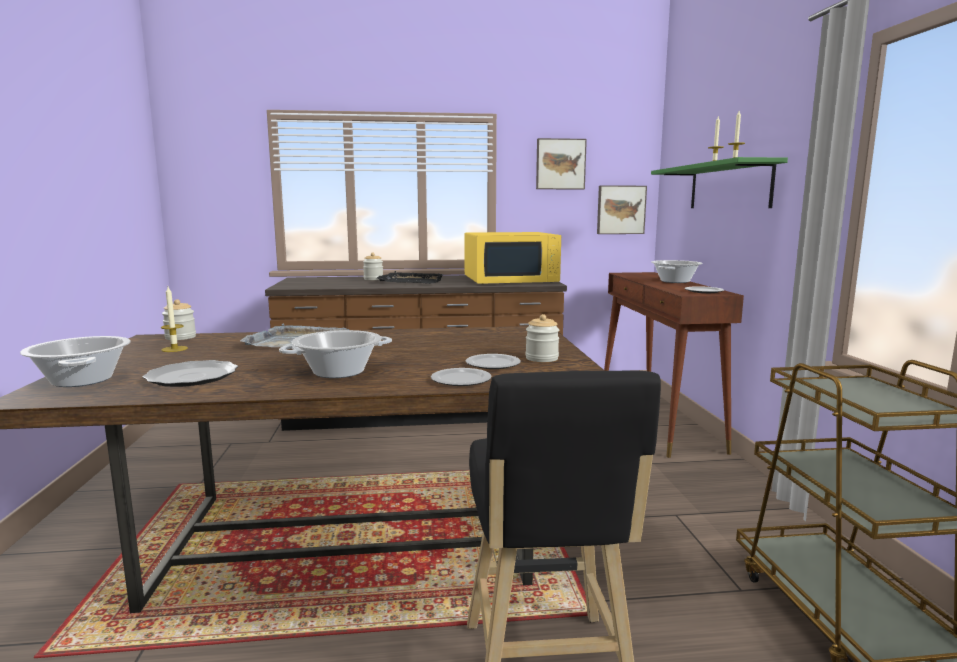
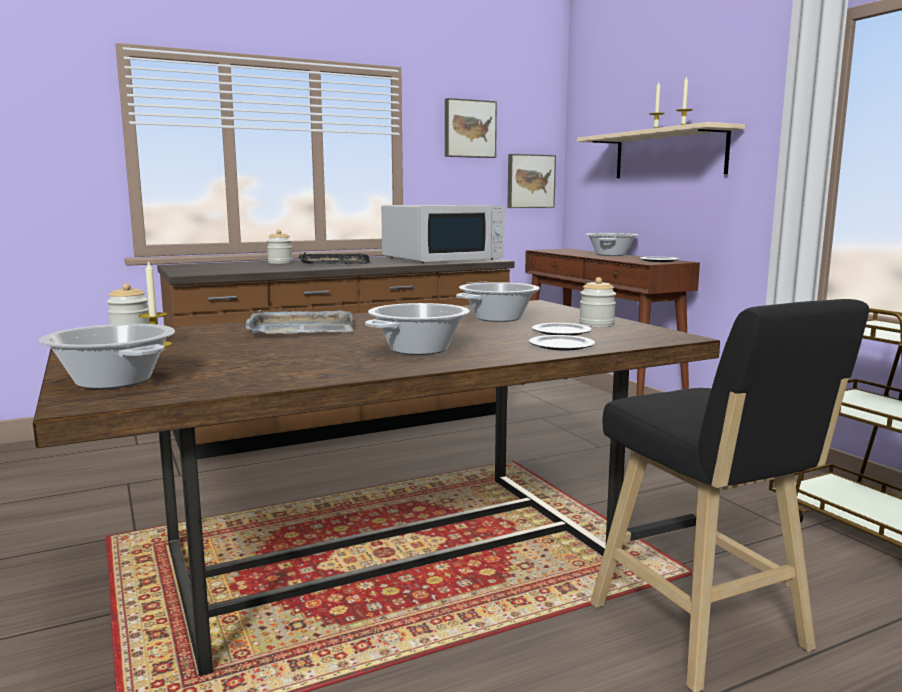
camera: 20 degrees left, 0 degrees up
plate [142,360,238,387] -> none
yellow microwave [464,232,561,284] -> white microwave [381,205,505,263]
green shelf [651,157,788,208] -> beige shelf [577,122,745,178]
none -> cooking pot [456,282,540,322]

